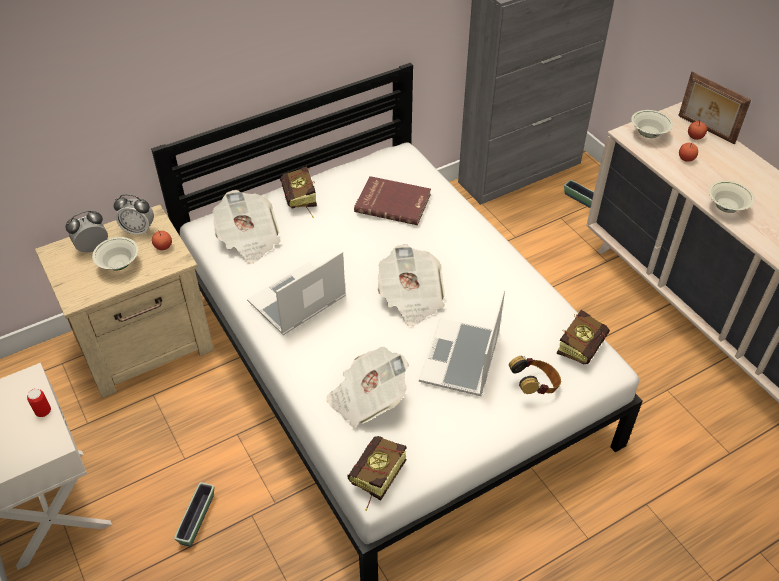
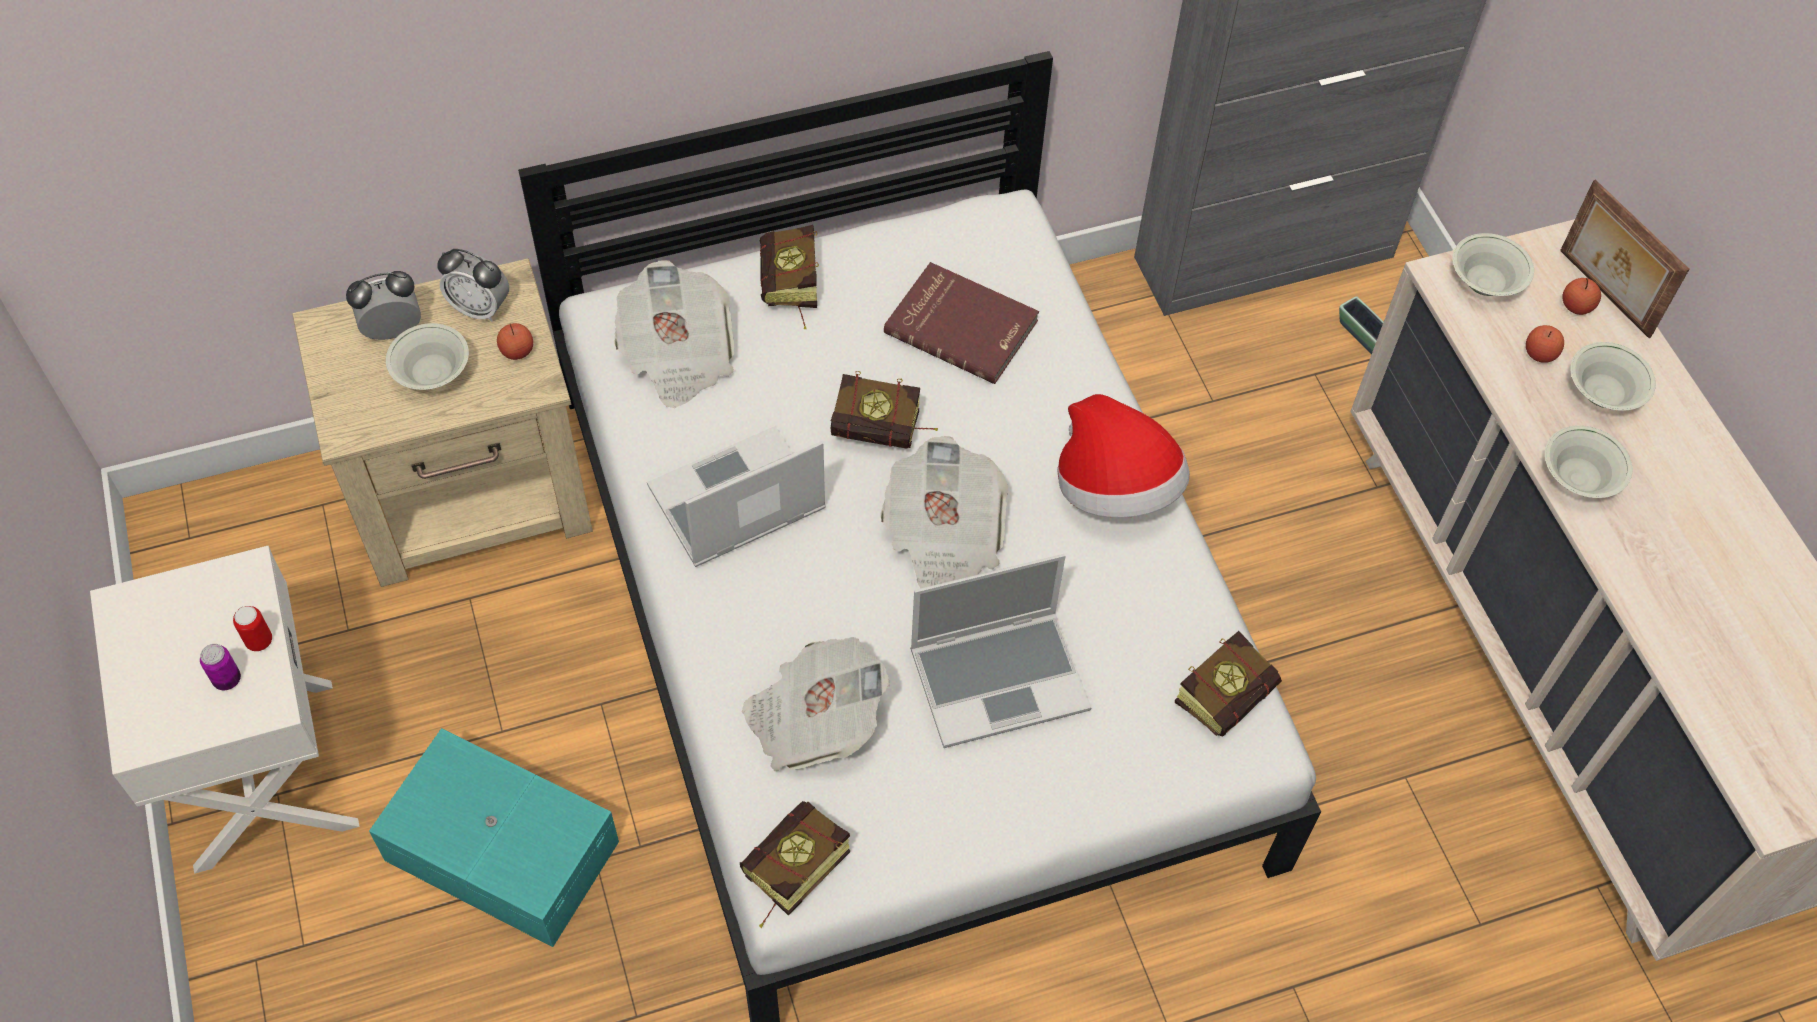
camera: 10 degrees right, 10 degrees up
planter [174,482,214,547] -> turquoise storage box [369,728,619,947]
laptop [419,289,505,396] -> laptop turned 135 degrees counterclockwise [910,554,1091,748]
headphones [509,356,561,394] -> none
none -> can [200,644,241,690]
none -> book [831,371,938,449]
none -> hat [1057,394,1190,518]
none -> white bowl [1571,342,1656,411]

